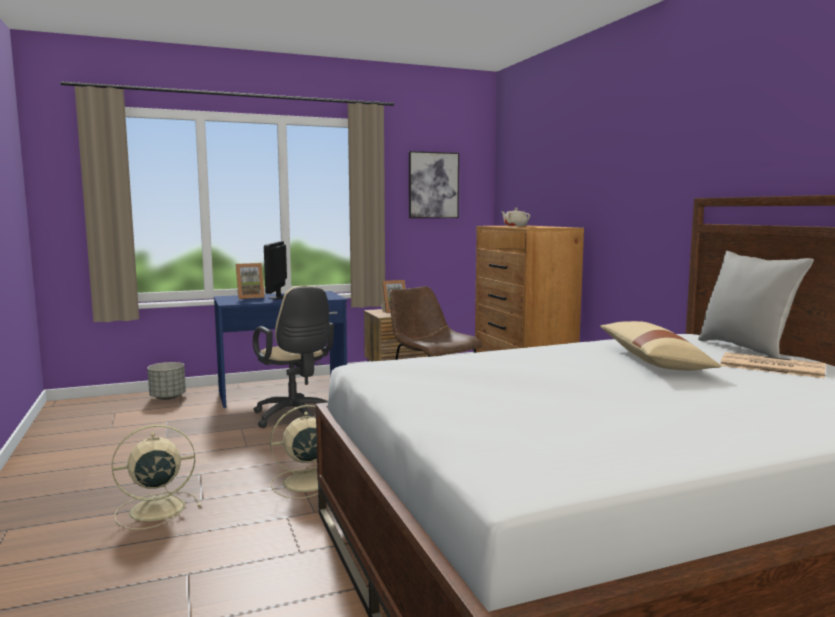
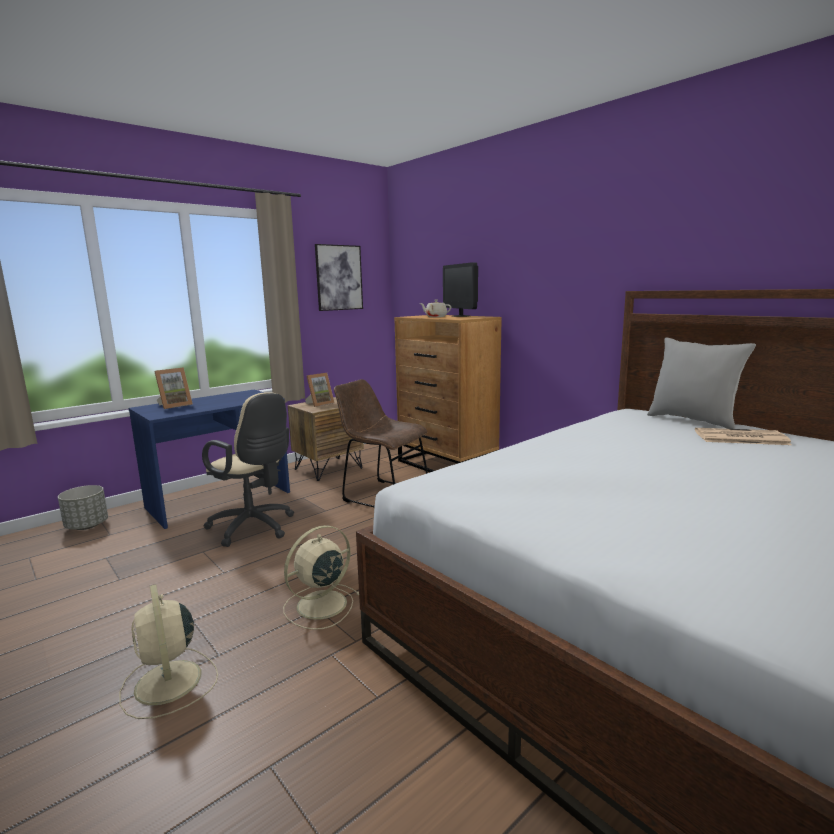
camera: 20 degrees left, 5 degrees up
beige fan [112,425,201,530] -> beige fan turned 75 degrees counterclockwise [119,584,218,719]
monitor [264,241,287,299] -> monitor moved to [443,262,478,317]
beige pillow [600,321,721,370] -> none

